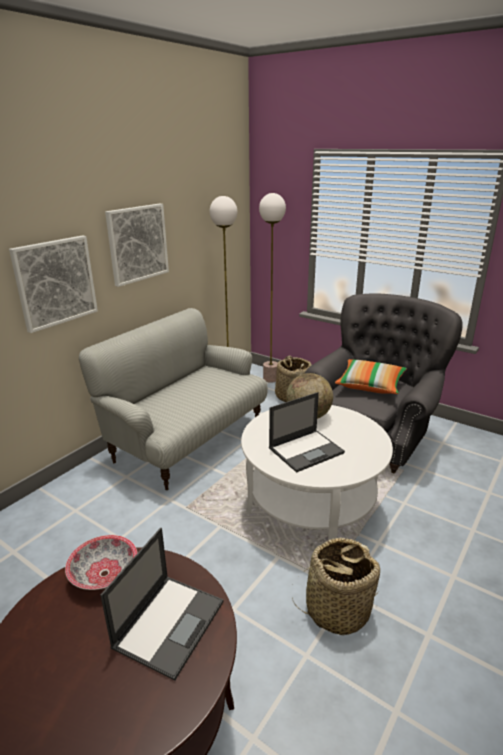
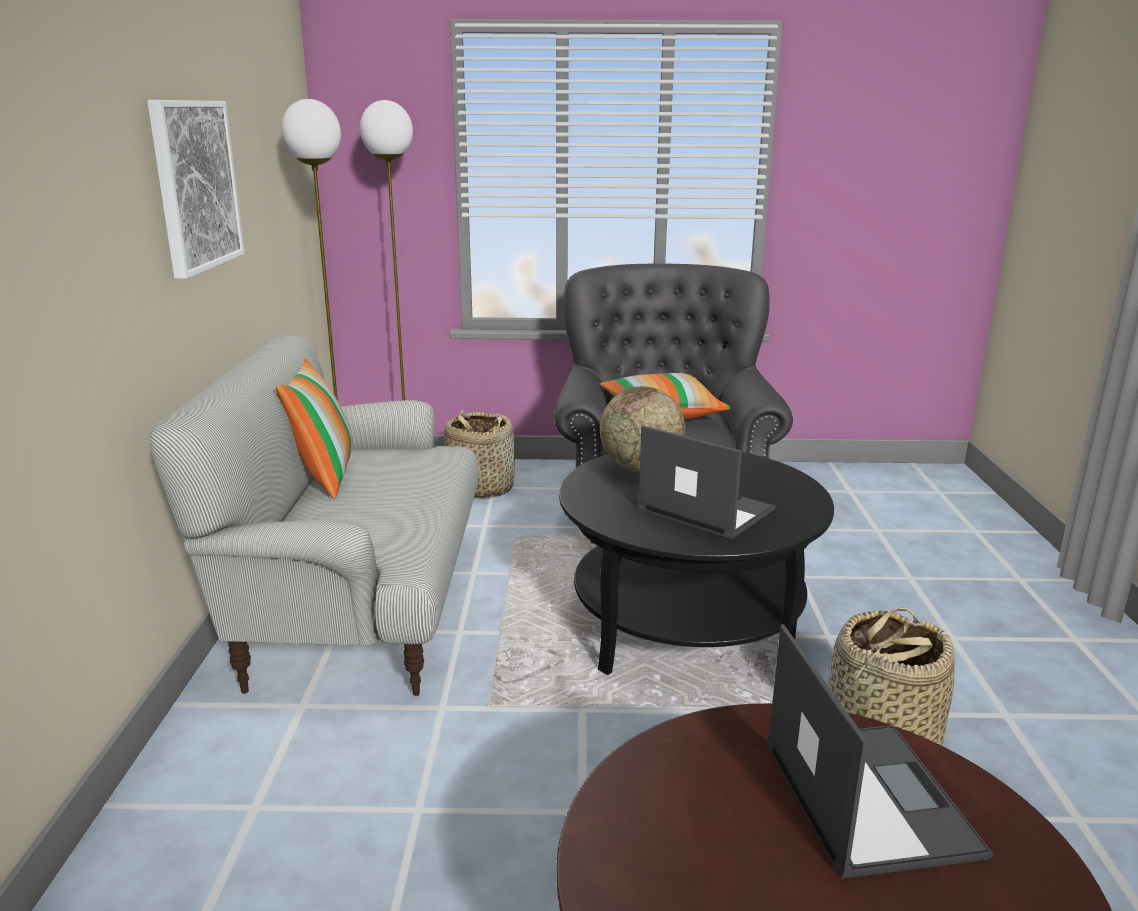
camera: 35 degrees left, 5 degrees down
picture [9,235,98,333] -> none
bowl [65,535,137,590] -> none
white coffee table [241,405,393,540] -> black coffee table [559,452,834,675]
laptop [269,392,345,473] -> laptop turned 75 degrees counterclockwise [637,425,776,539]
none -> pillow [276,358,352,499]

